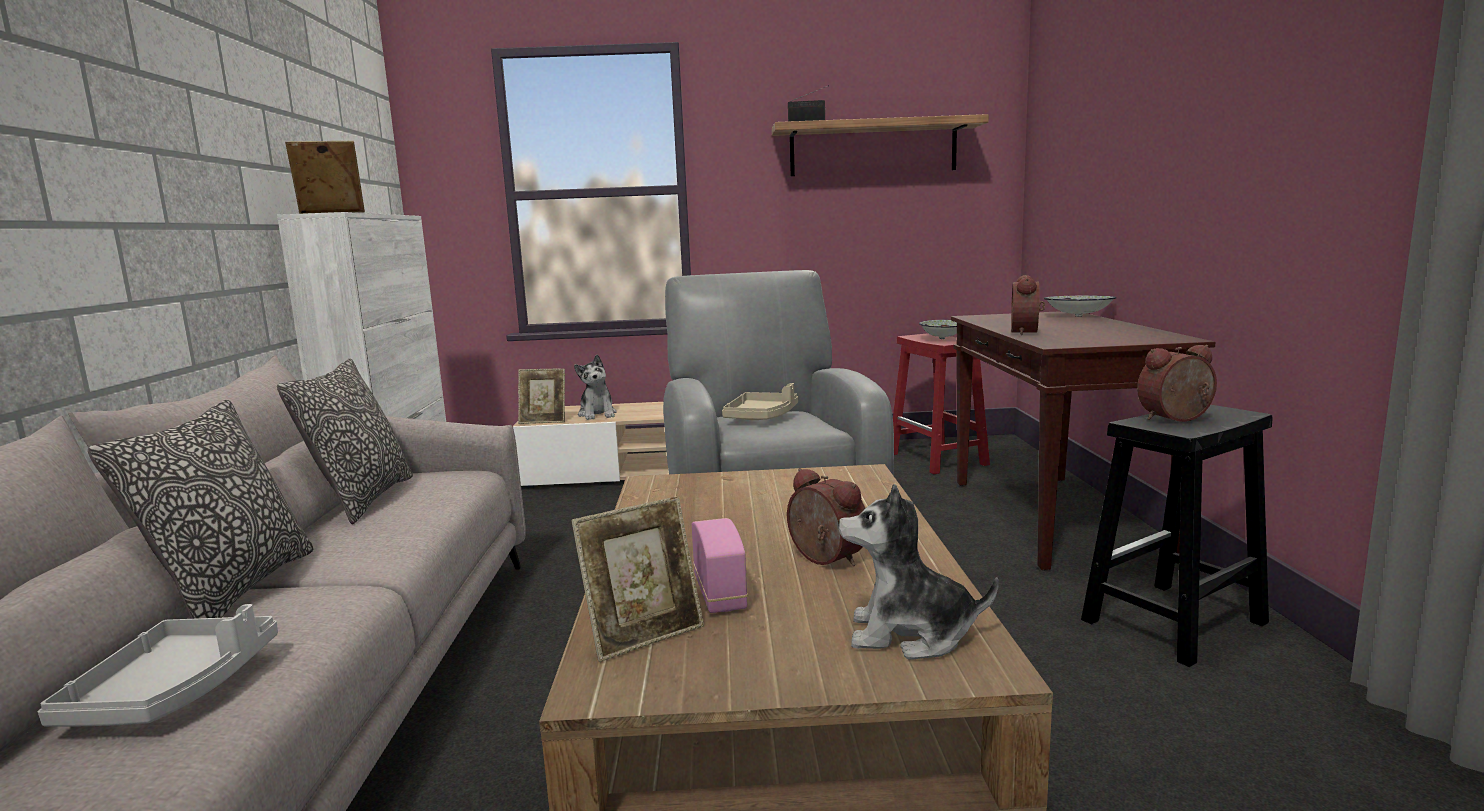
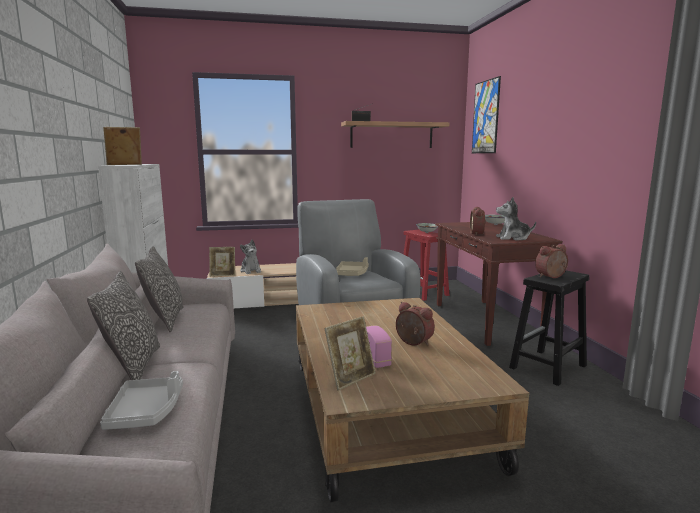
camera: 10 degrees left, 0 degrees up
plush toy [838,484,999,660] -> plush toy moved to [496,197,536,241]
none -> picture [472,76,501,153]

